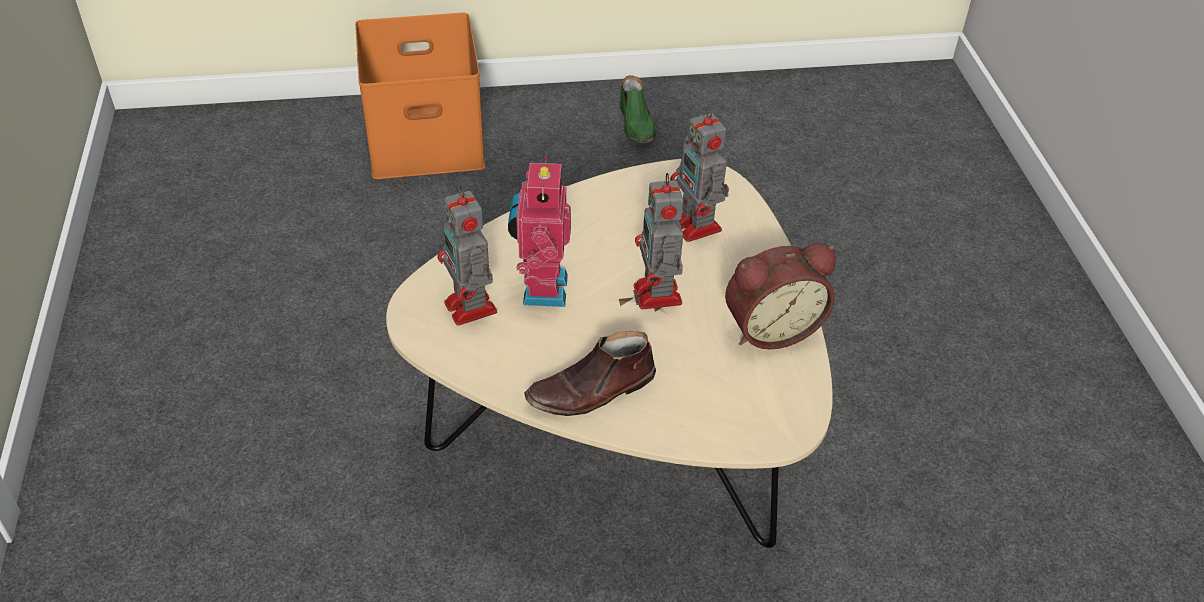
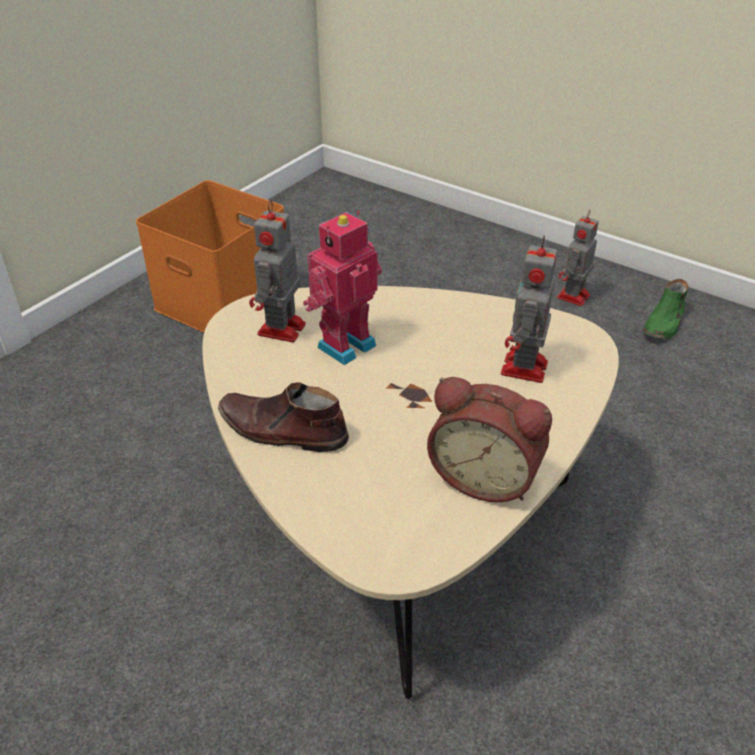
camera: 45 degrees right, 5 degrees down
orange storage box [355,13,485,179] -> orange storage box moved to [136,180,284,333]
toy robot [634,173,683,310] -> toy robot moved to [557,210,599,306]

